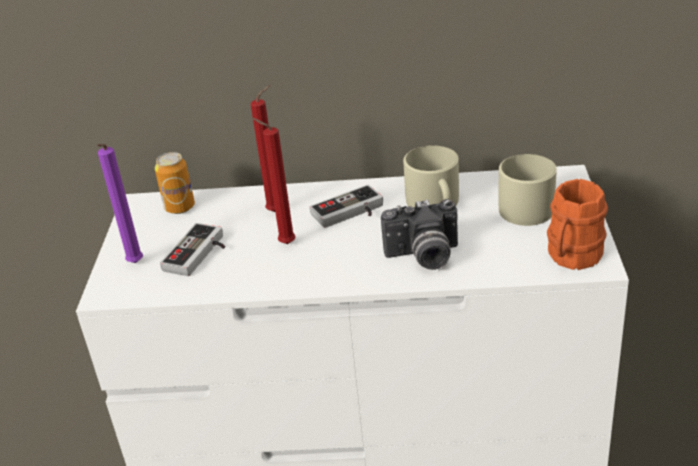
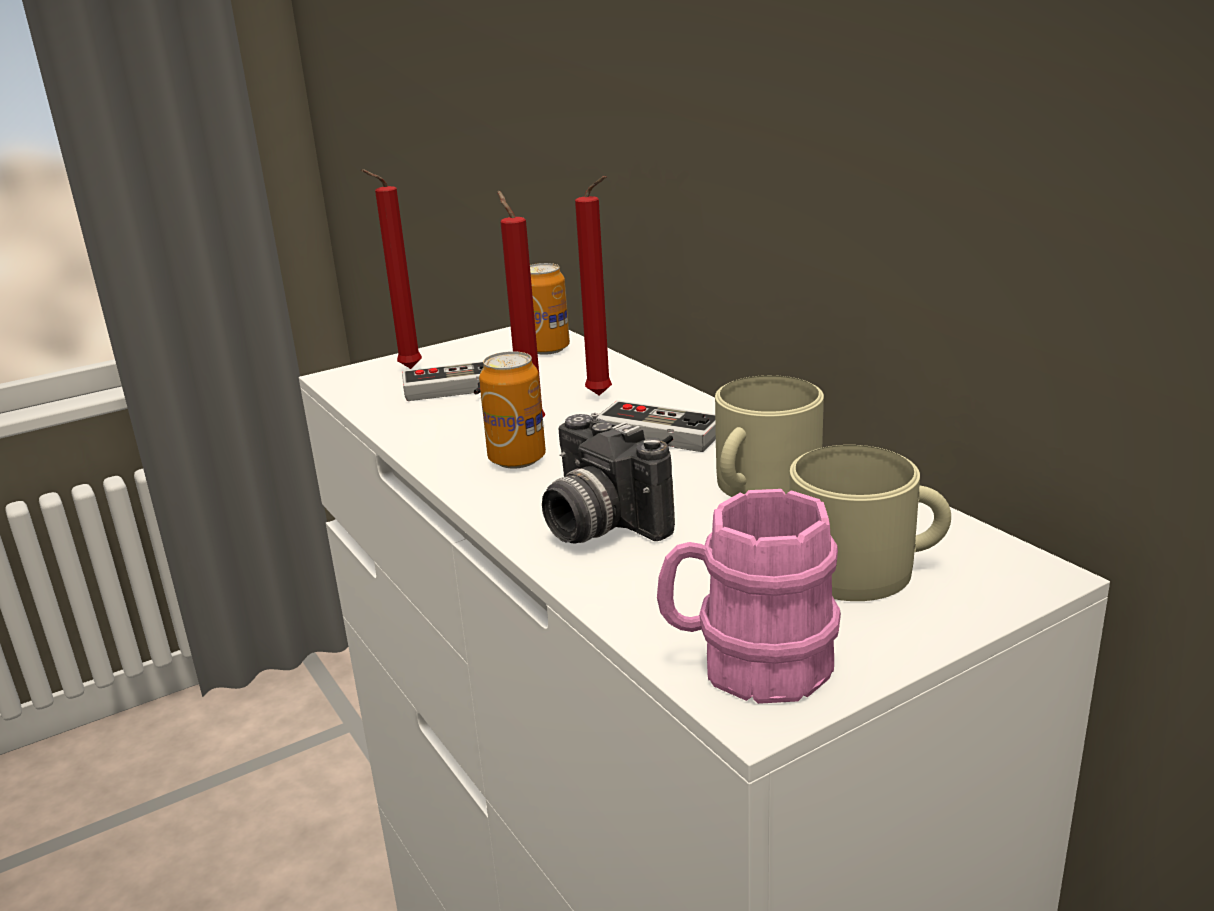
camera: 55 degrees right, 10 degrees down
purple candle [97,144,143,263] -> red candle [361,169,422,369]
orange mug [547,179,608,270] -> pink mug [657,489,841,704]
none -> can [479,351,546,469]

